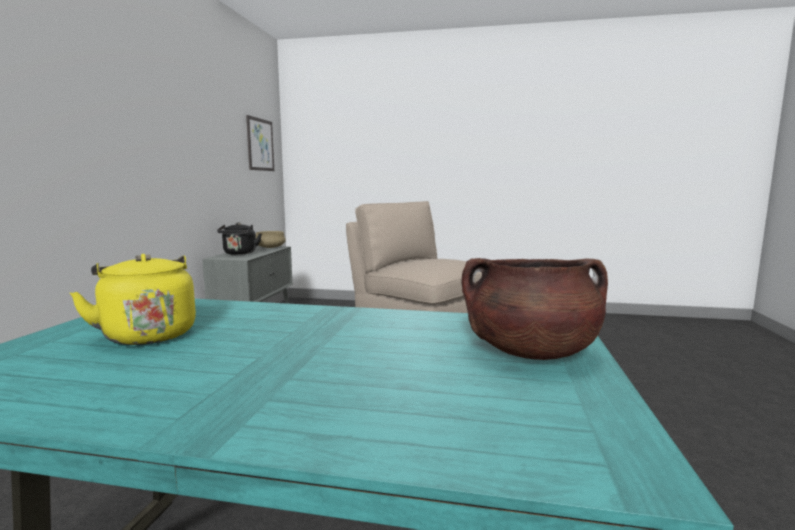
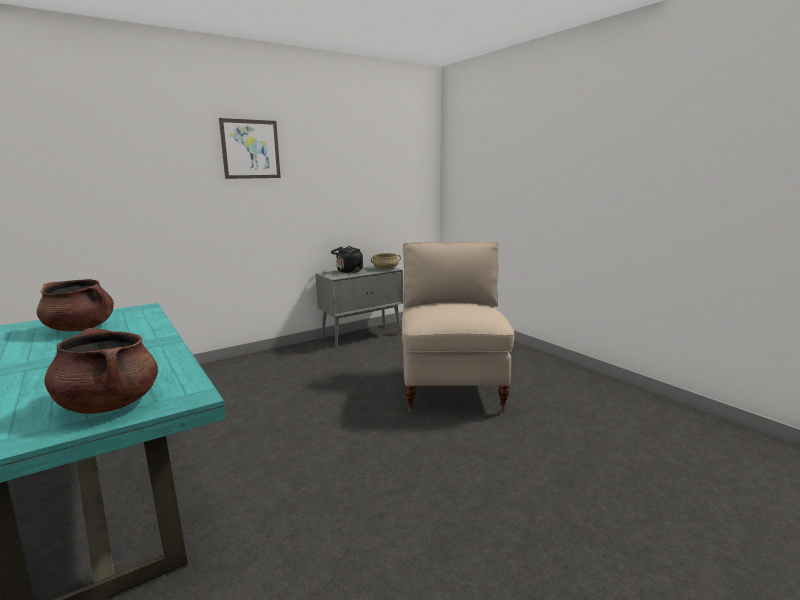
camera: 45 degrees right, 5 degrees up
yellow kettle [70,254,196,345] -> brown cooking pot [37,279,114,331]
picture [246,115,274,171] -> picture moved to [219,118,281,179]

